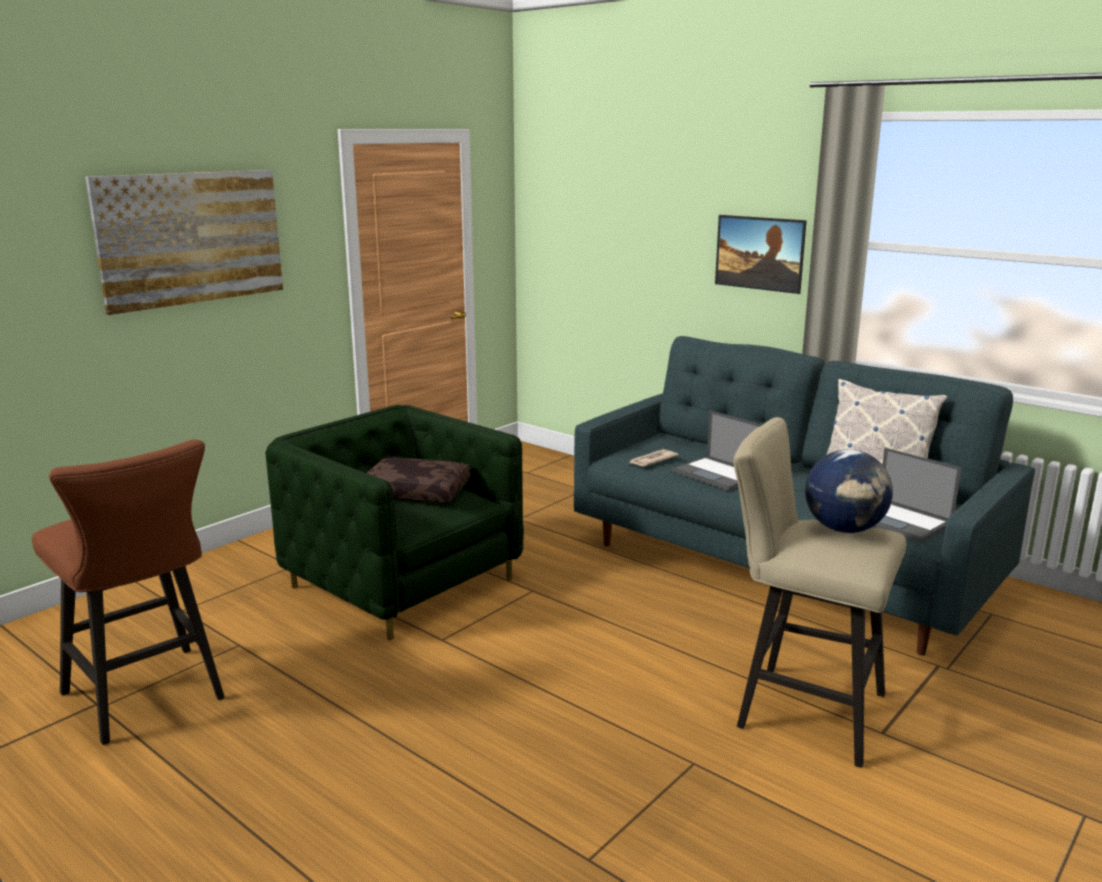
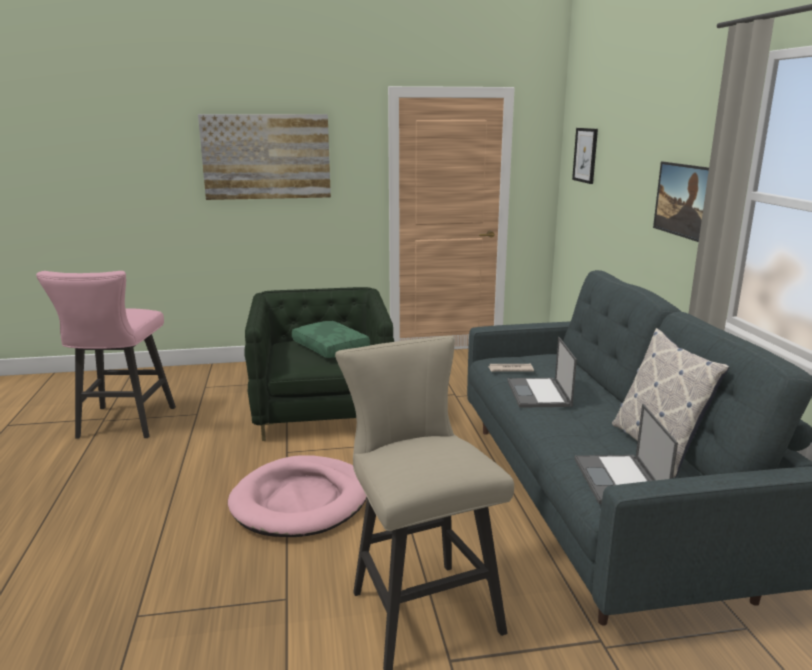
camera: 40 degrees right, 0 degrees up
brown stool [32,439,225,745] -> pink stool [36,271,176,439]
brown pillow [367,457,471,503] -> green pillow [292,321,370,358]
globe [805,449,893,533] -> none
none -> pink dog bed [228,455,367,537]
none -> picture [572,128,598,184]

